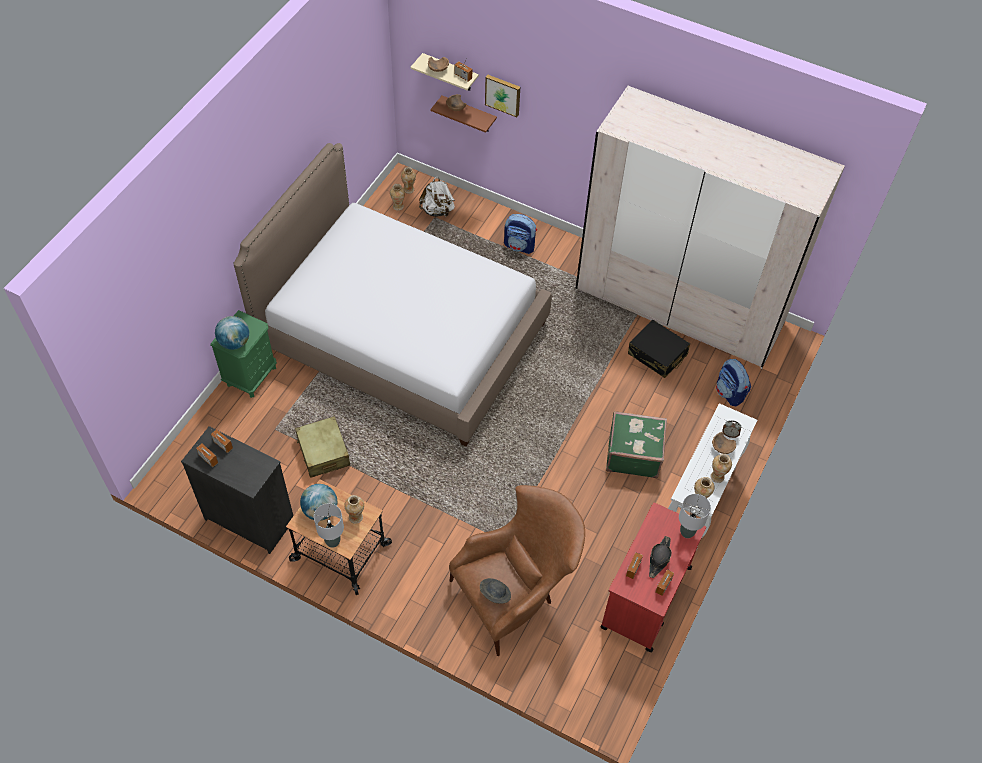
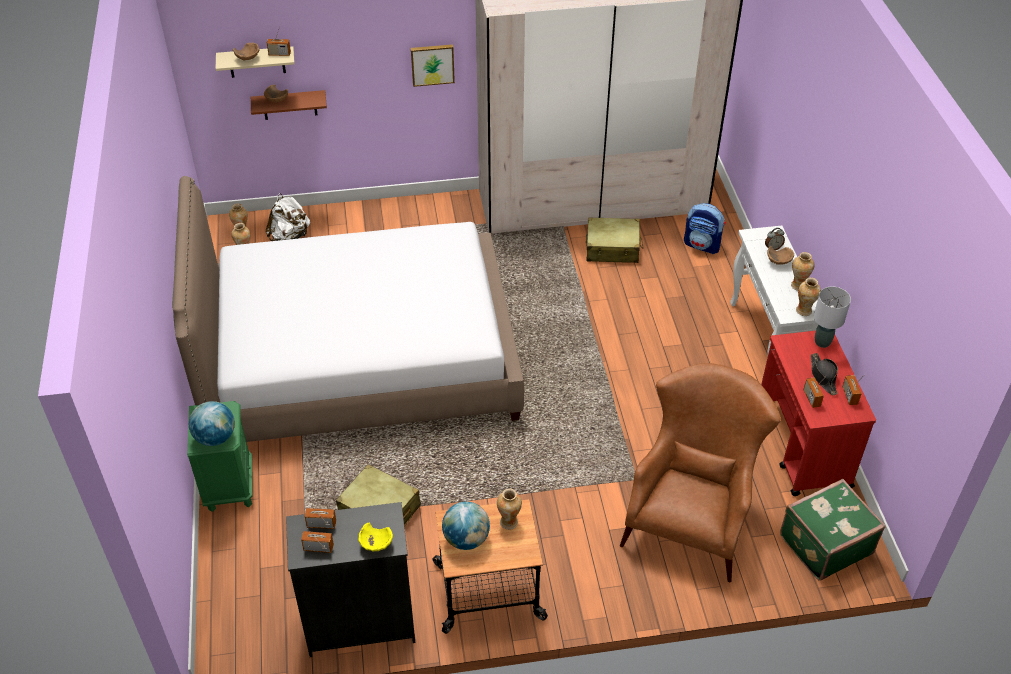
camera: 35 degrees left, 10 degrees down
grey table lamp [314,504,344,548] -> none
grey hat [480,578,511,603] -> none
picture [485,75,520,117] -> picture moved to [411,44,455,87]
backpack [504,214,537,254] -> none
green suitcase [606,411,667,478] -> green suitcase moved to [780,479,886,581]
black suitcase [628,320,690,378] -> beige suitcase [586,217,643,263]
none -> yellow bowl [358,522,393,552]

